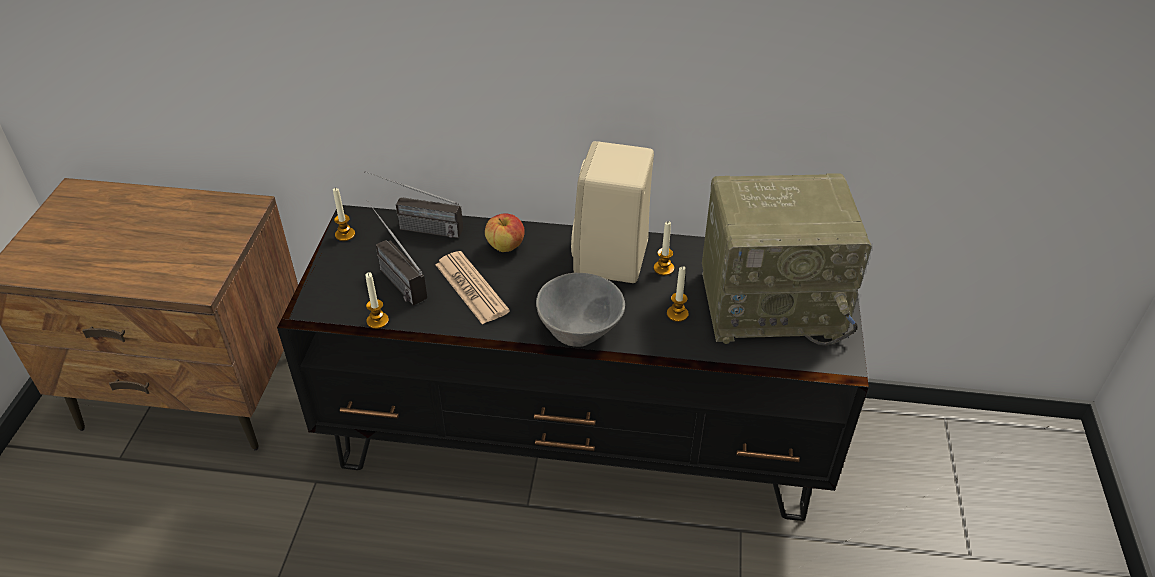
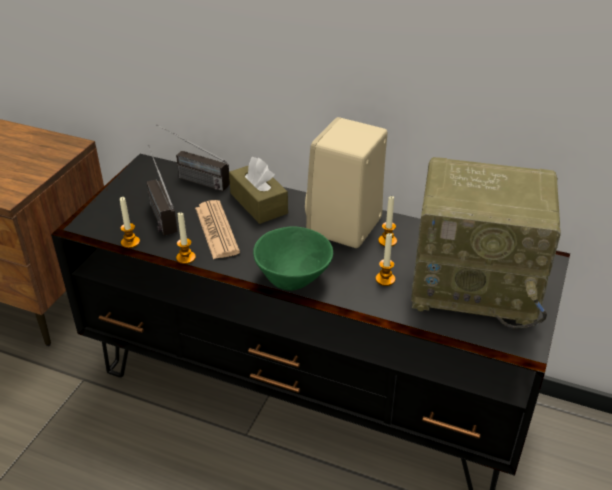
camera: 15 degrees right, 5 degrees down
candle [333,188,355,241] -> candle moved to [176,212,196,264]
apple [485,214,525,252] -> brown tissue box [229,157,288,224]
grey bowl [536,273,625,347] -> green bowl [253,226,333,291]

